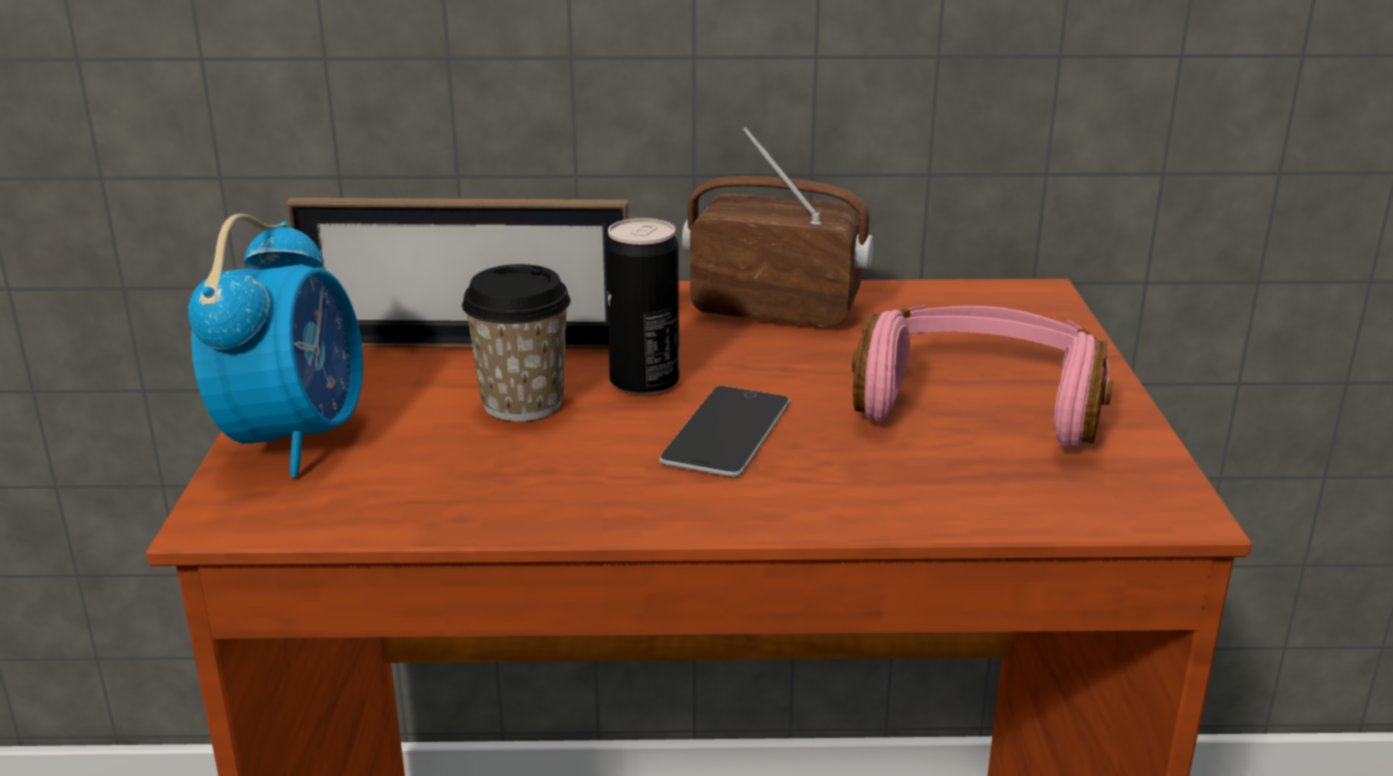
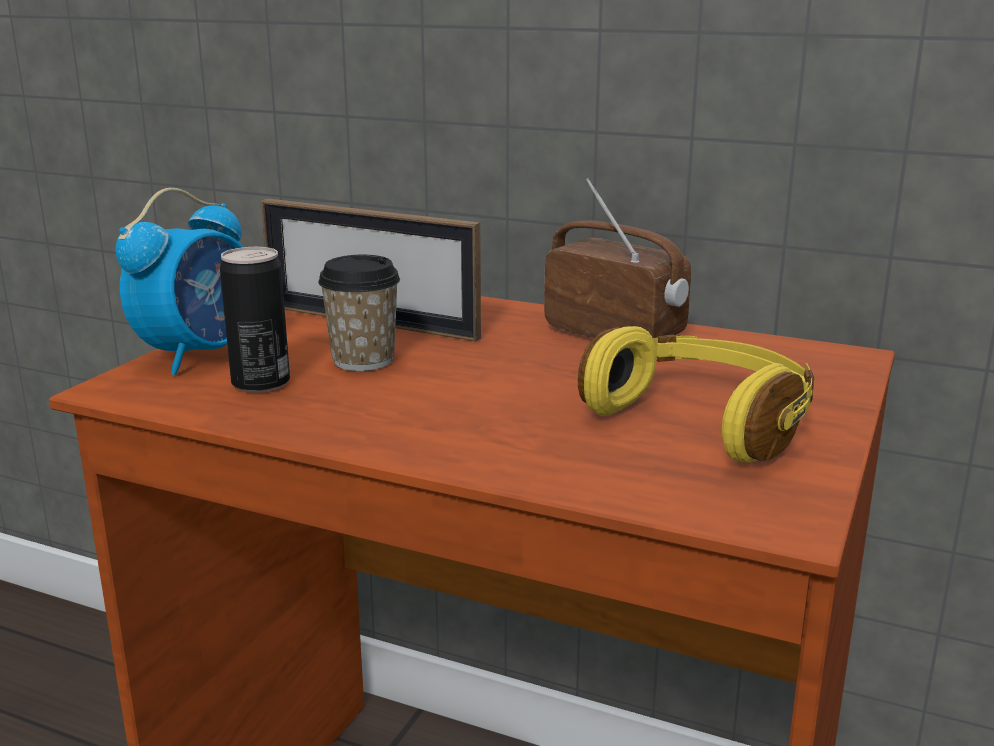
camera: 25 degrees right, 5 degrees down
can [605,218,679,395] -> can moved to [220,247,290,393]
phone [659,386,790,477] -> none
pink headphones [852,305,1113,448] -> yellow headphones [578,326,814,463]

